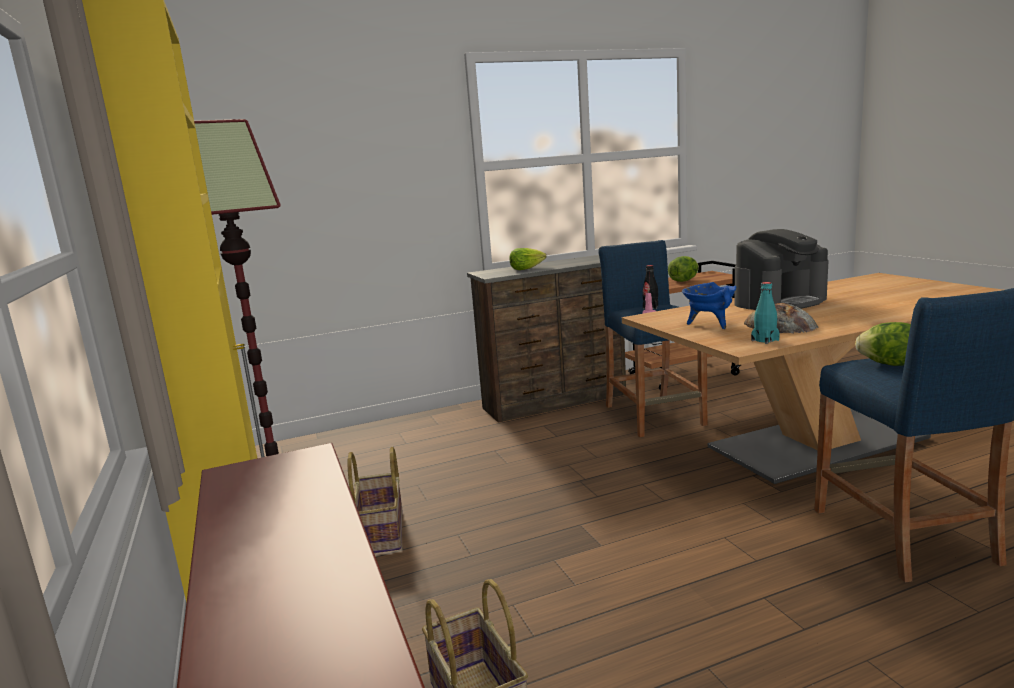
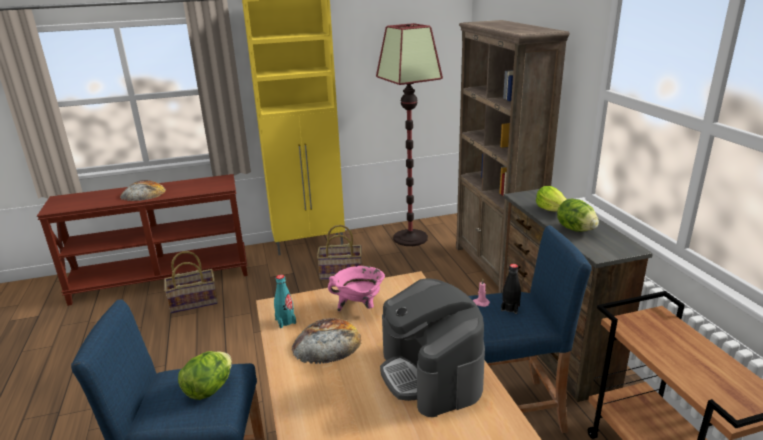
camera: 95 degrees right, 10 degrees up
lettuce [668,256,699,282] -> lettuce moved to [557,199,599,232]
blue cooking pot [682,282,736,329] -> pink cooking pot [328,266,385,311]
none -> bread [120,180,166,201]
none -> brown bookcase [456,20,570,293]

